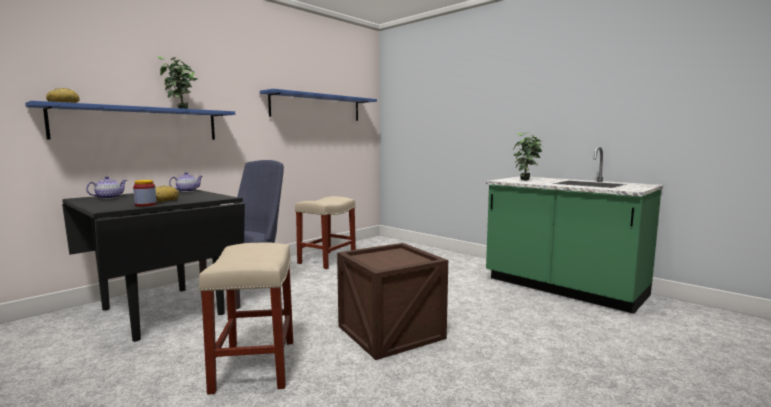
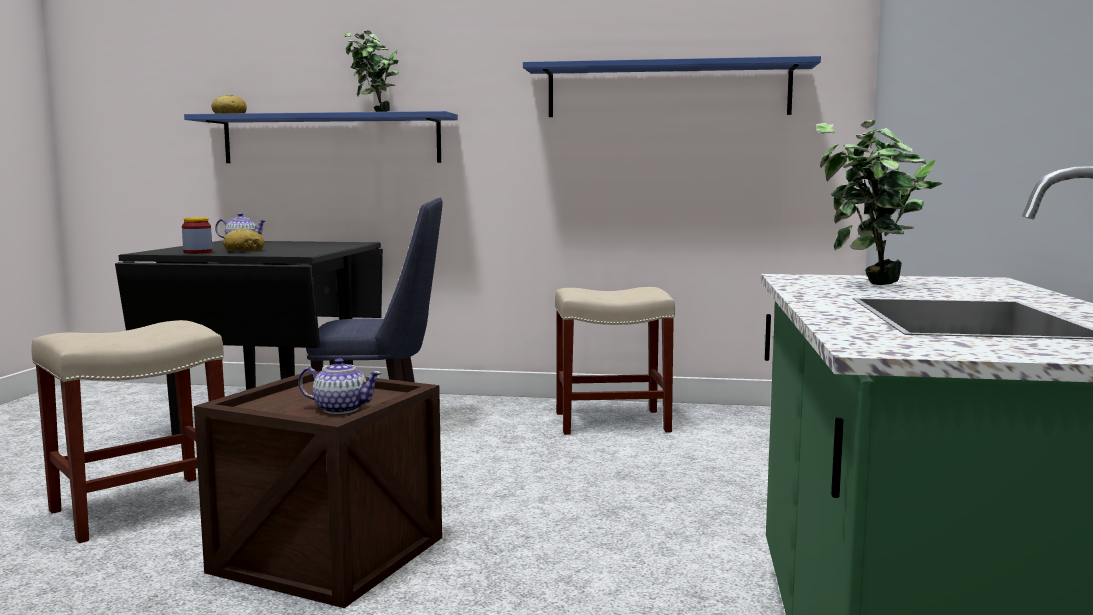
camera: 55 degrees right, 0 degrees up
teapot [169,172,203,192] -> teapot moved to [298,358,382,414]

